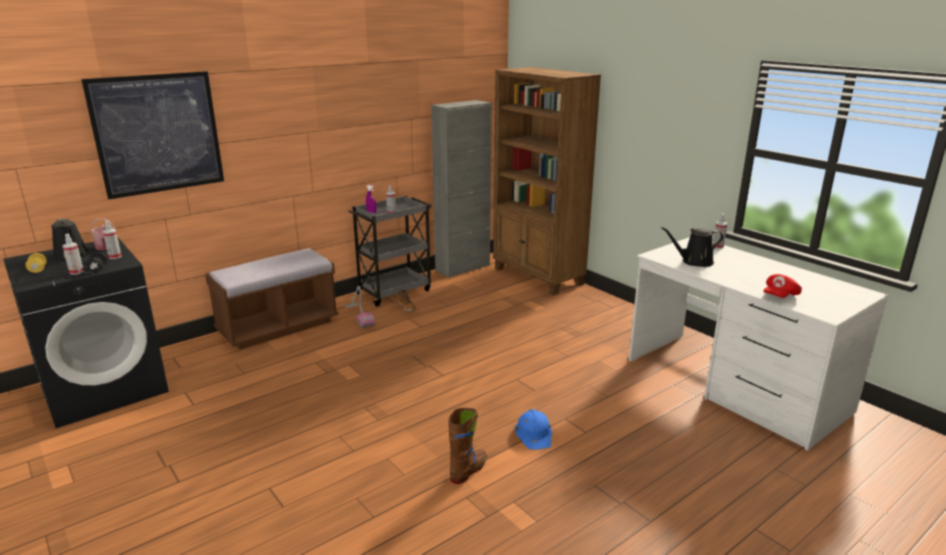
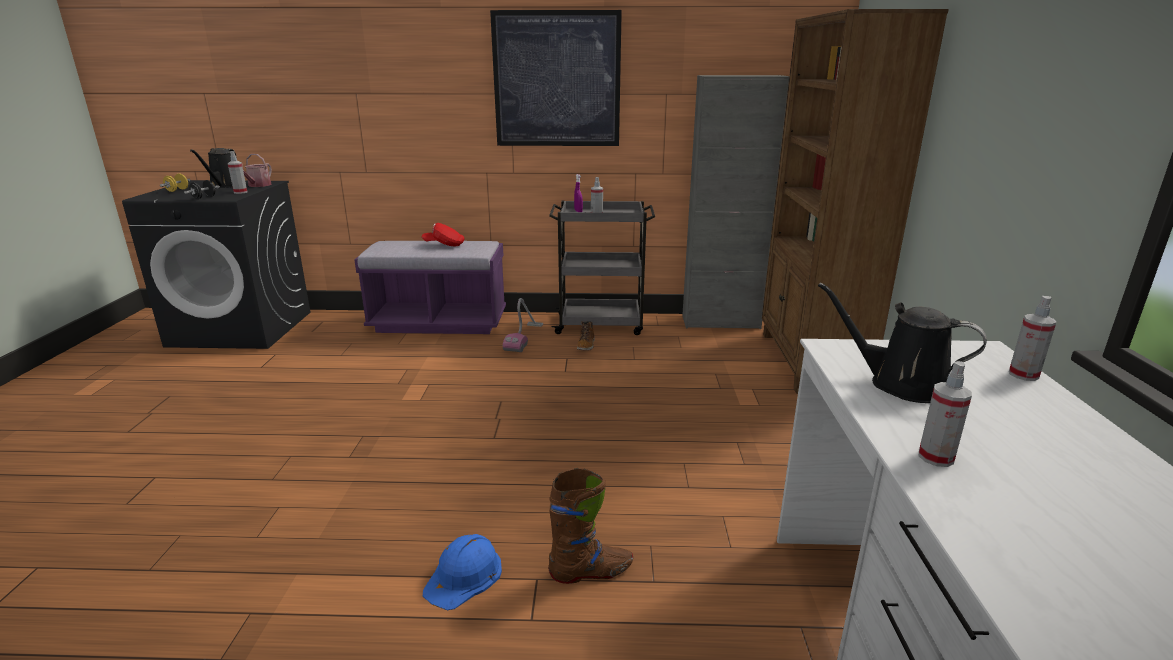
camera: 40 degrees right, 0 degrees up
spray bottle [63,234,84,275] -> spray bottle moved to [919,361,972,467]
picture [81,71,224,199] -> picture moved to [490,10,622,146]
brown bench [205,249,338,350] -> purple bench [354,241,506,334]
brown boot [449,408,487,484] -> brown boot moved to [548,468,633,584]
red cap [763,274,802,298] -> red cap moved to [421,223,464,246]

